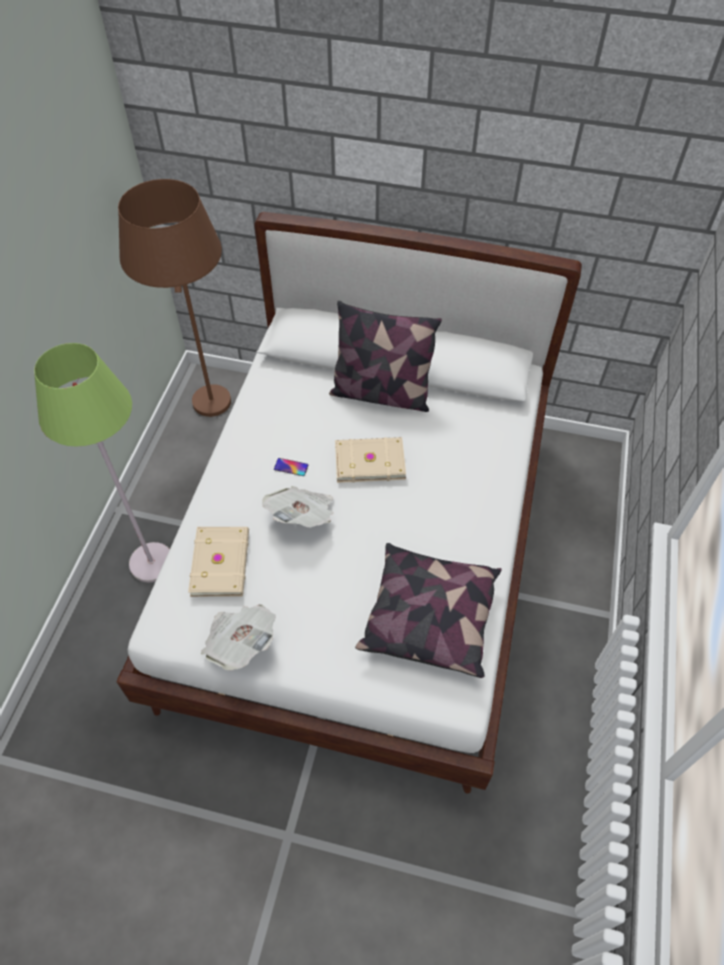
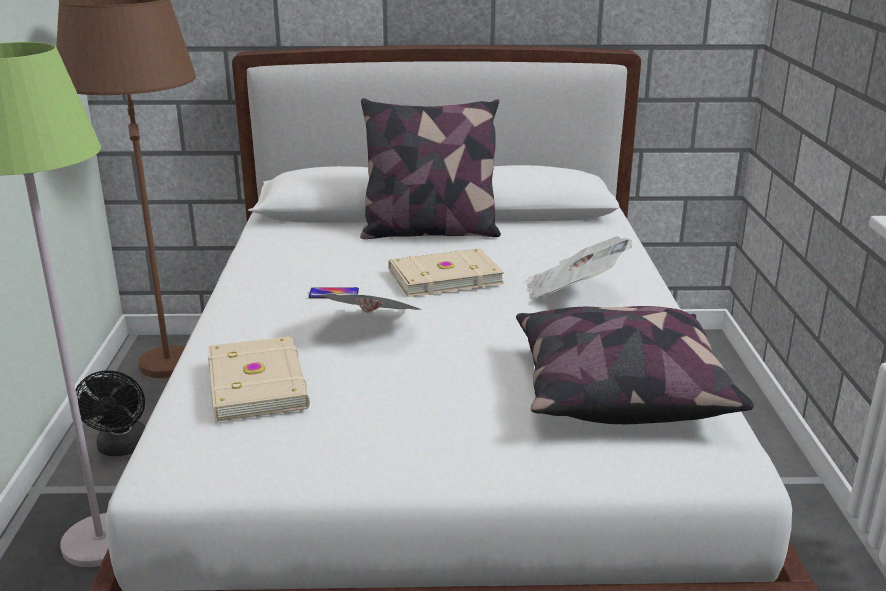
camera: 15 degrees left, 30 degrees down
newspaper [201,604,276,670] -> newspaper moved to [526,236,632,298]
none -> black fan [76,370,146,456]

